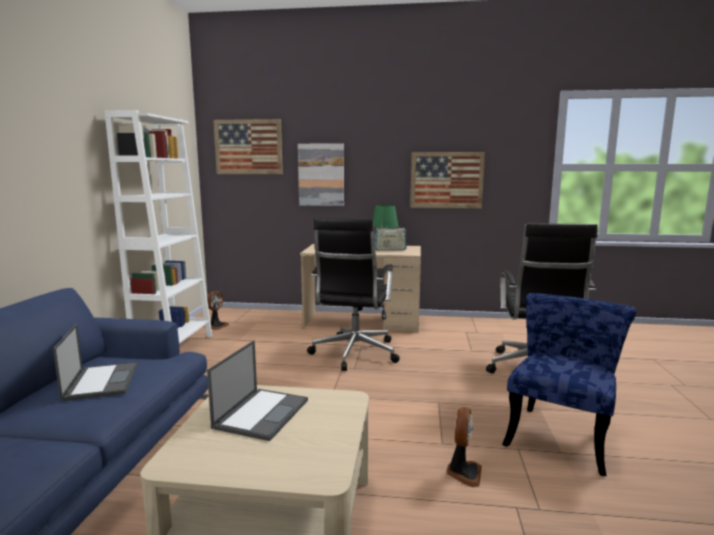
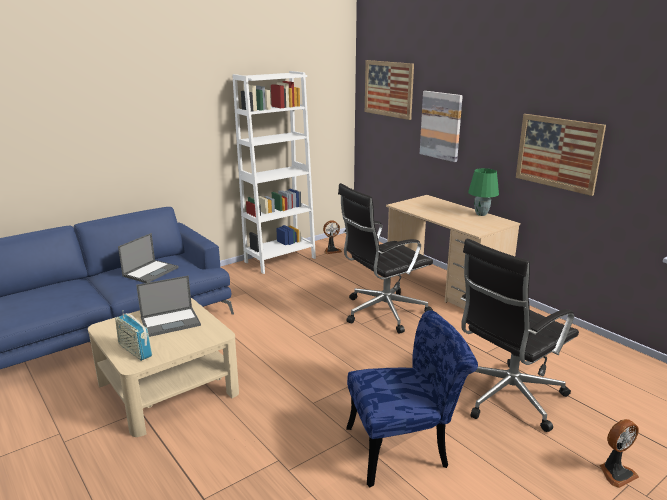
camera: 45 degrees right, 10 degrees up
radio [375,224,406,250] -> radio moved to [115,310,152,361]
fan [446,407,482,487] -> fan moved to [599,419,639,488]

